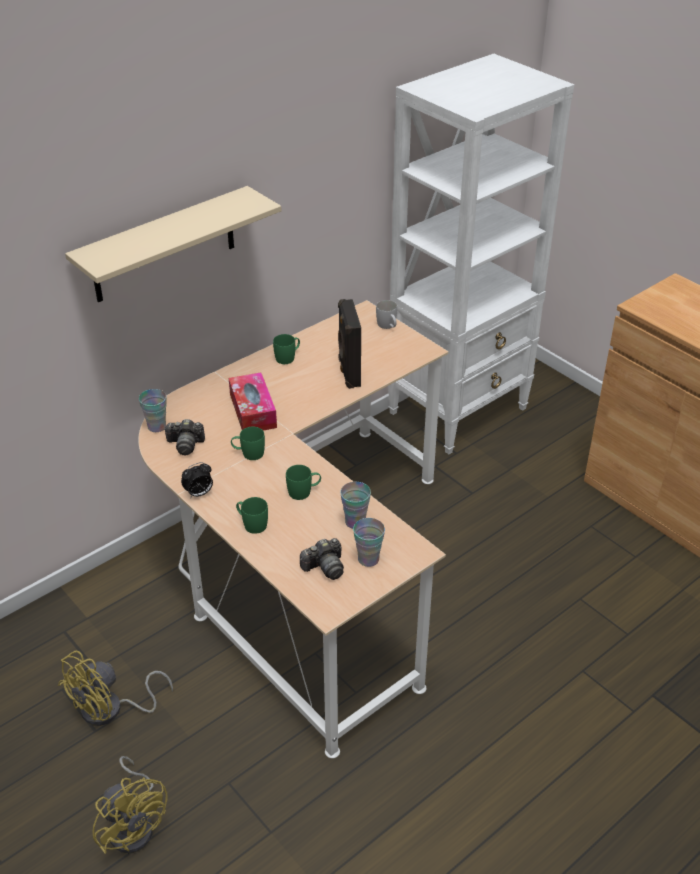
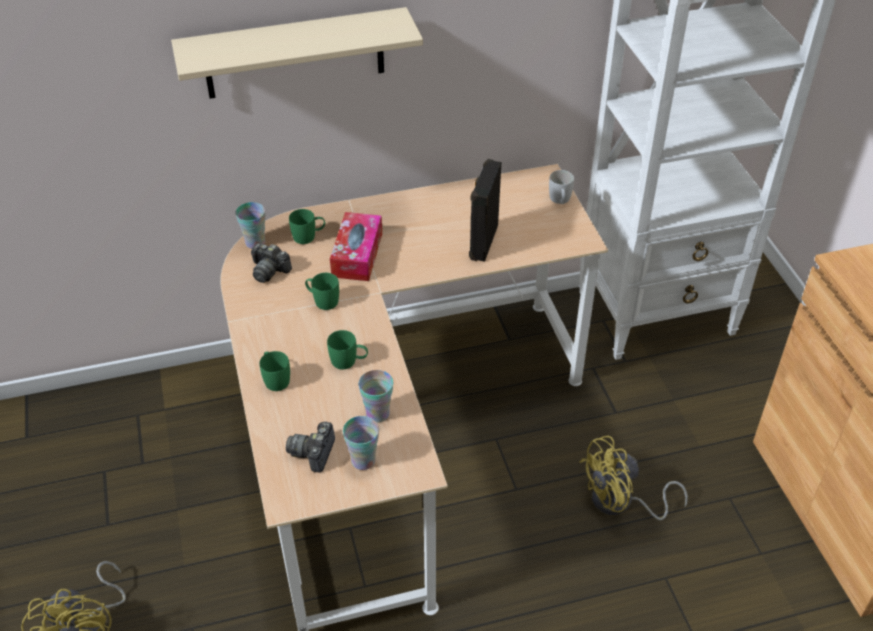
camera: 25 degrees right, 5 degrees up
yellow fan [58,651,173,726] -> yellow fan moved to [579,436,688,520]
alarm clock [181,462,213,498] -> none
green mug [273,334,300,364] -> green mug moved to [289,209,325,244]
camera [300,538,344,580] -> camera turned 105 degrees clockwise [286,421,335,473]

